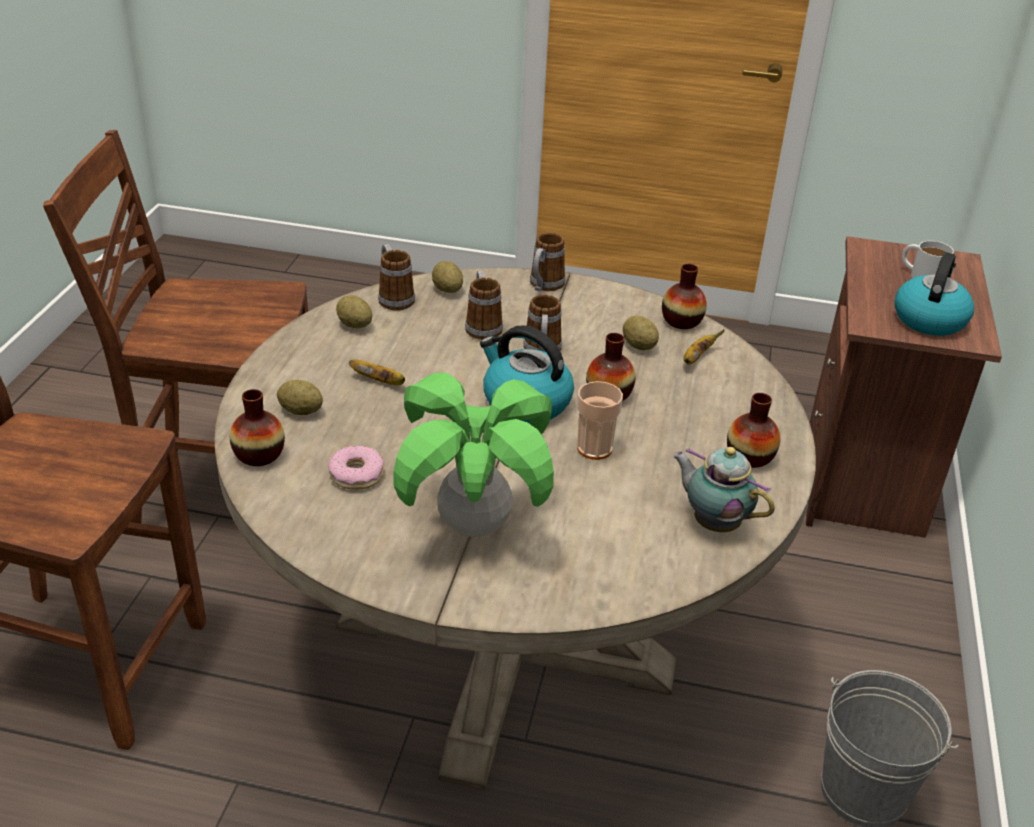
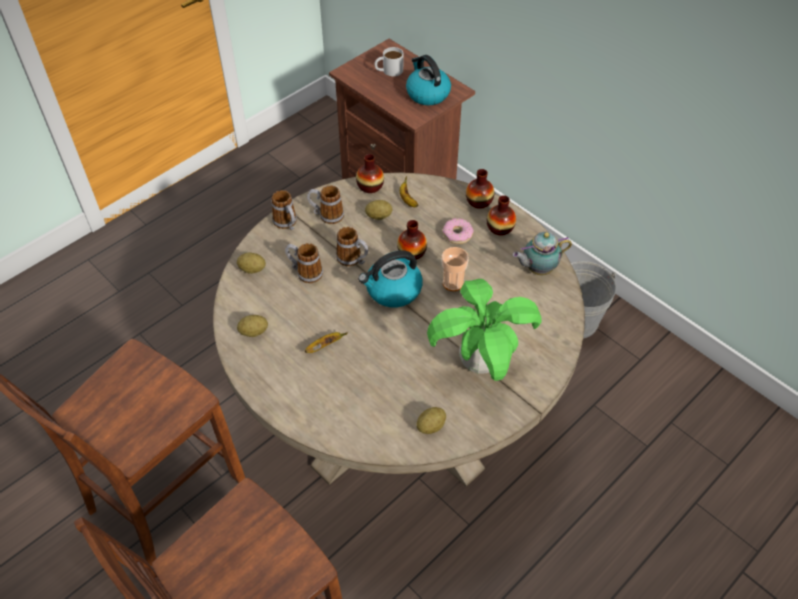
camera: 55 degrees left, 15 degrees up
vase [230,389,285,466] -> vase moved to [466,169,495,209]
potato [277,380,323,415] -> potato moved to [416,407,446,434]
donut [328,446,384,490] -> donut moved to [443,218,474,244]
mug [378,244,415,310] -> mug moved to [307,185,344,224]

